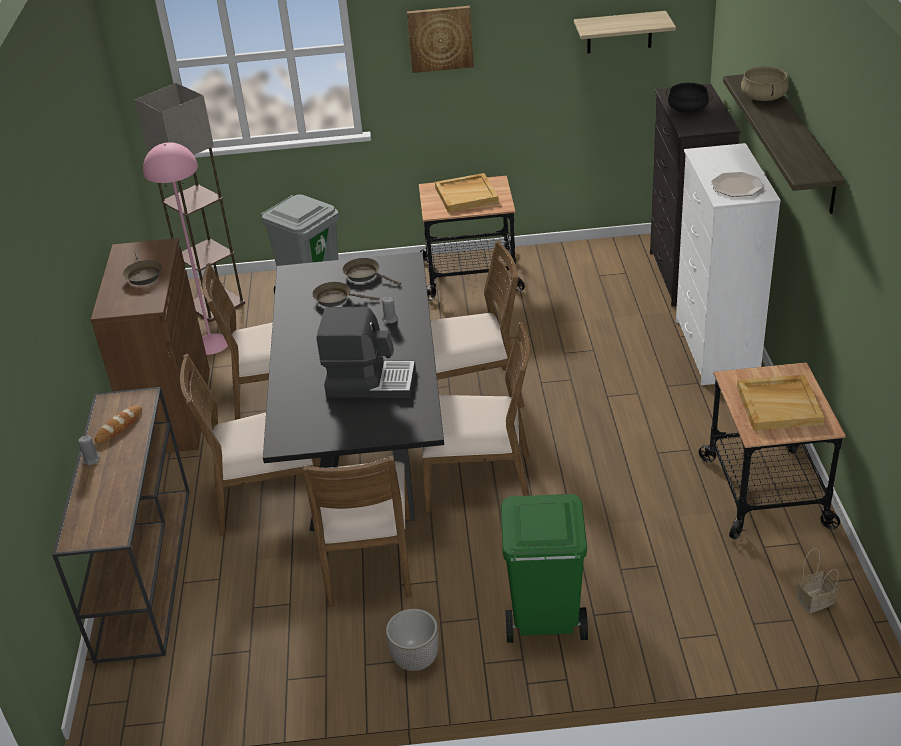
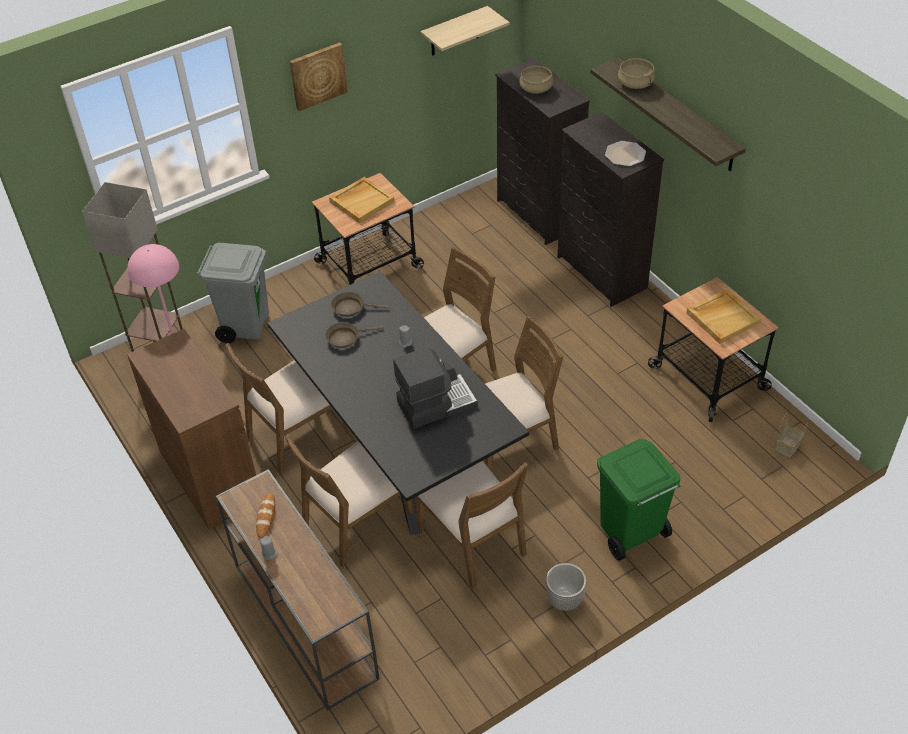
camera: 30 degrees left, 10 degrees up
brown frying pan [123,251,162,285] -> none
black cooking pot [666,83,713,113] -> beige cooking pot [516,66,556,94]
white dresser [676,143,781,385] -> black dresser [557,112,664,307]

